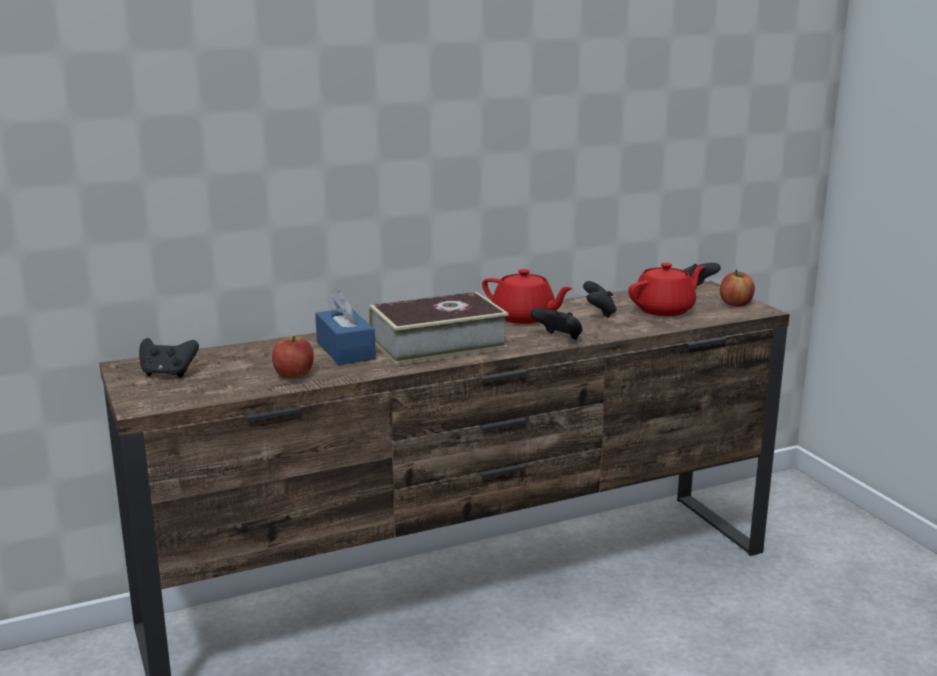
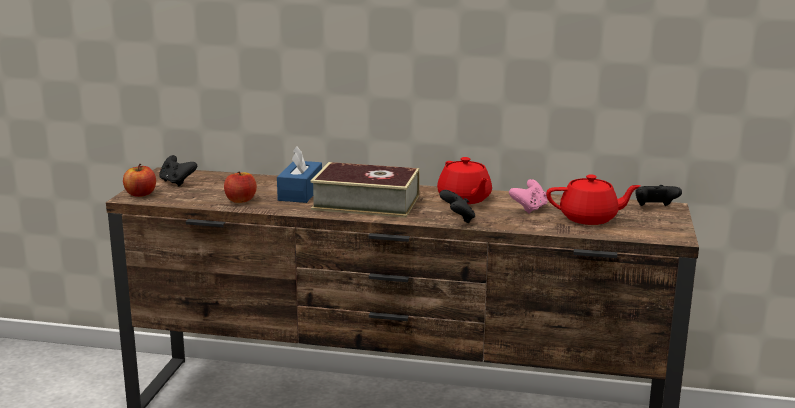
camera: 35 degrees right, 0 degrees up
black game controller [583,281,617,318] -> pink game controller [509,179,548,214]
apple [720,269,755,307] -> apple moved to [123,164,156,197]

